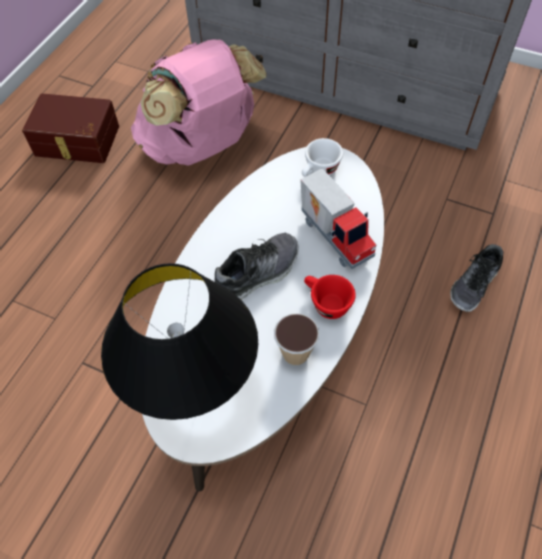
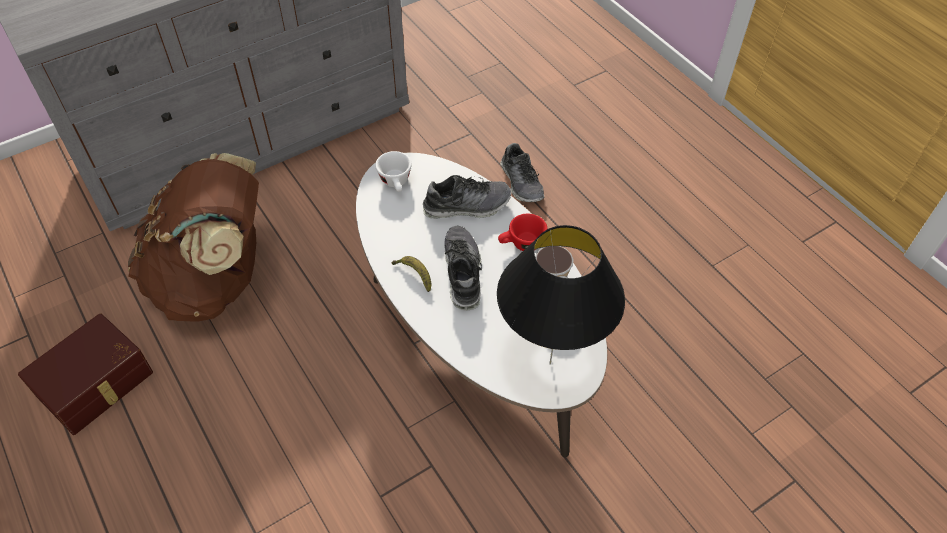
camera: 60 degrees left, 5 degrees down
pink backpack [131,39,267,166] -> brown backpack [128,153,259,322]
toy truck [300,169,376,269] -> shoe [423,175,511,219]
none -> banana [392,256,431,292]

